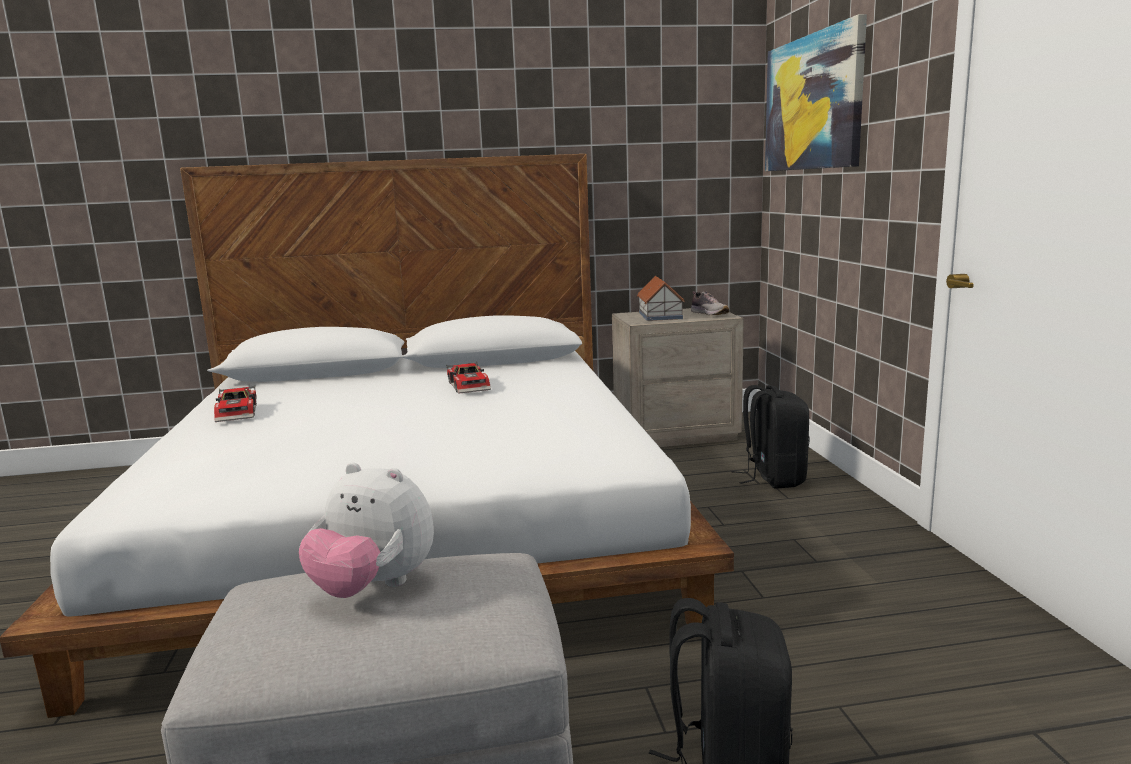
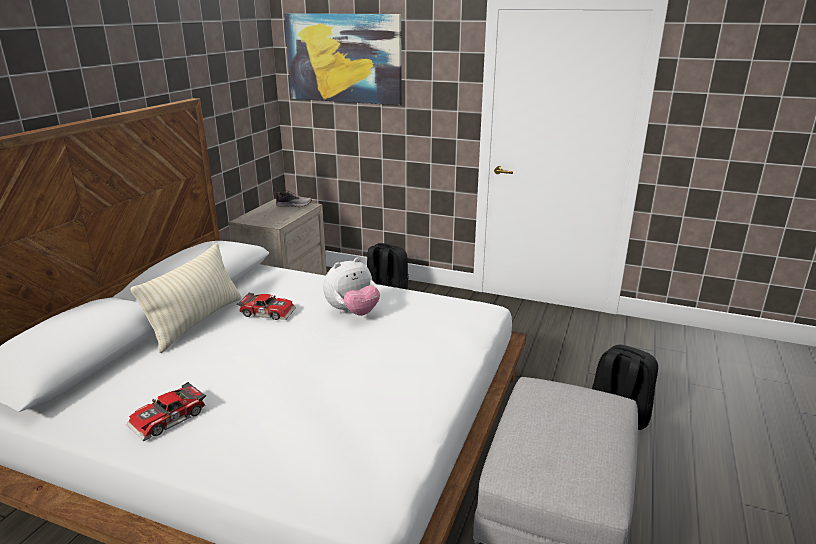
camera: 60 degrees left, 10 degrees up
toy car [214,385,257,422] -> toy car turned 120 degrees clockwise [127,382,206,441]
plush toy [299,462,434,598] -> plush toy moved to [323,257,380,316]
toy house [637,276,685,321] -> none
none -> beige pillow [130,243,242,353]

